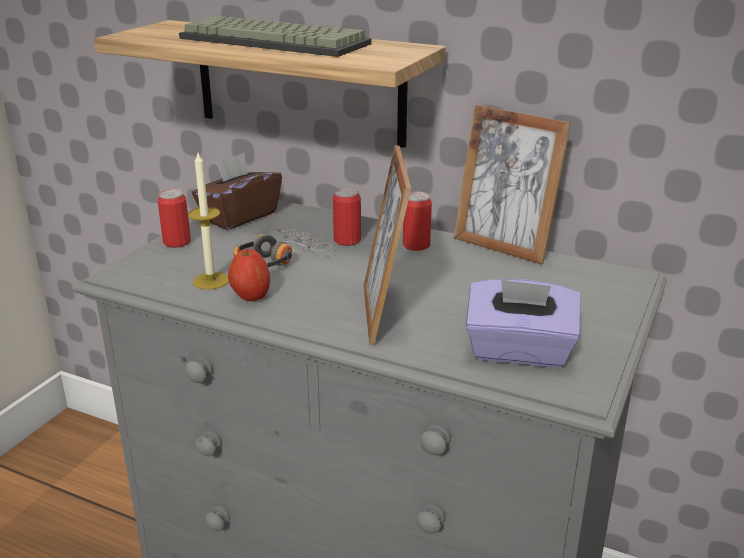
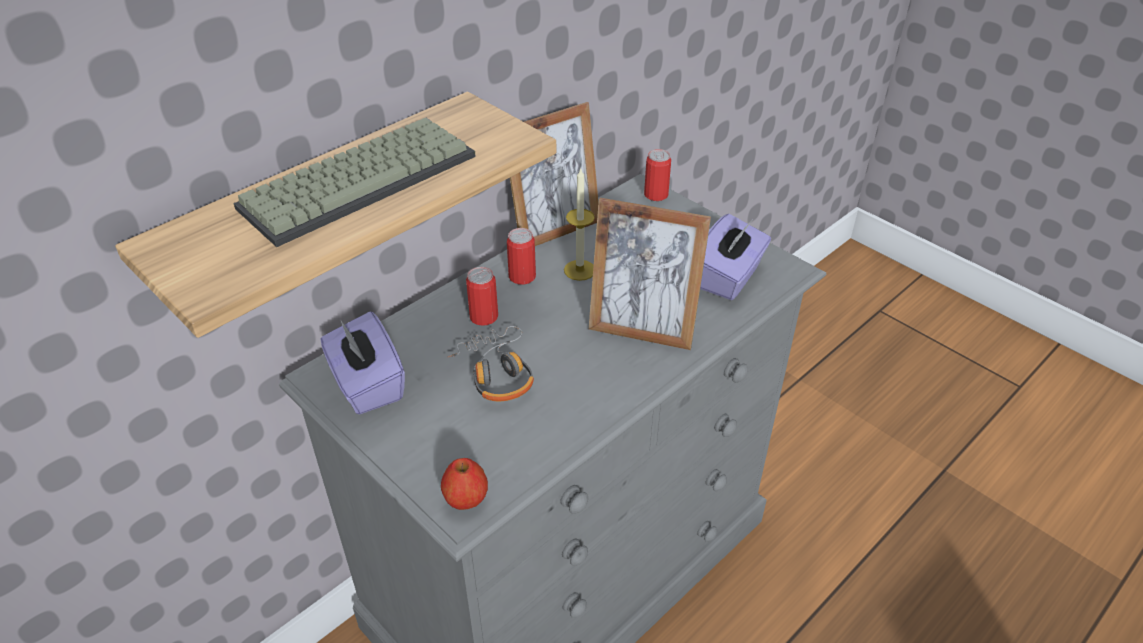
camera: 70 degrees left, 15 degrees up
can [158,189,191,248] -> can moved to [644,149,671,201]
candle [188,153,229,290] -> candle moved to [564,167,595,281]
brown tissue box [192,153,282,230] -> purple tissue box [320,312,405,414]
apple [228,249,270,301] -> apple moved to [441,458,488,510]

